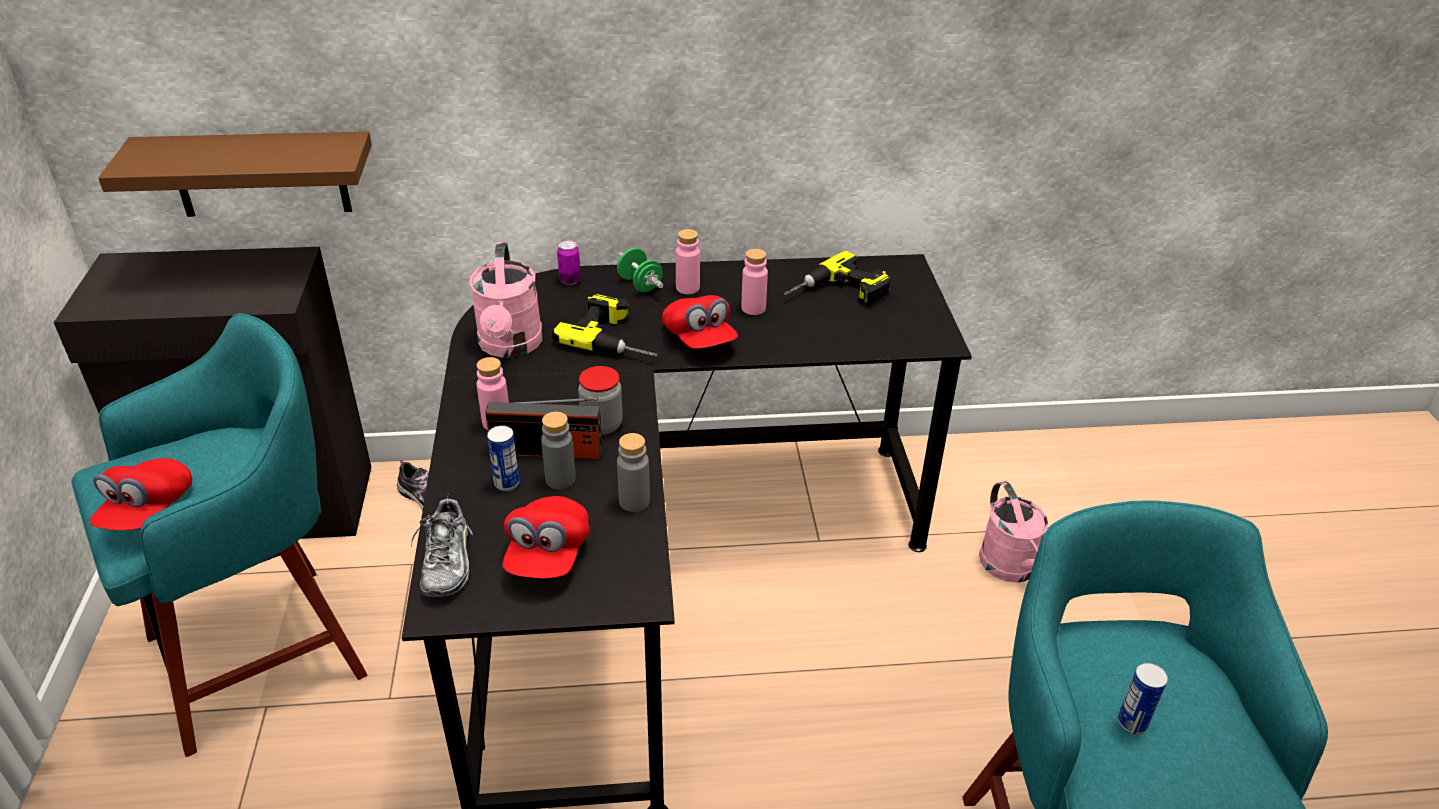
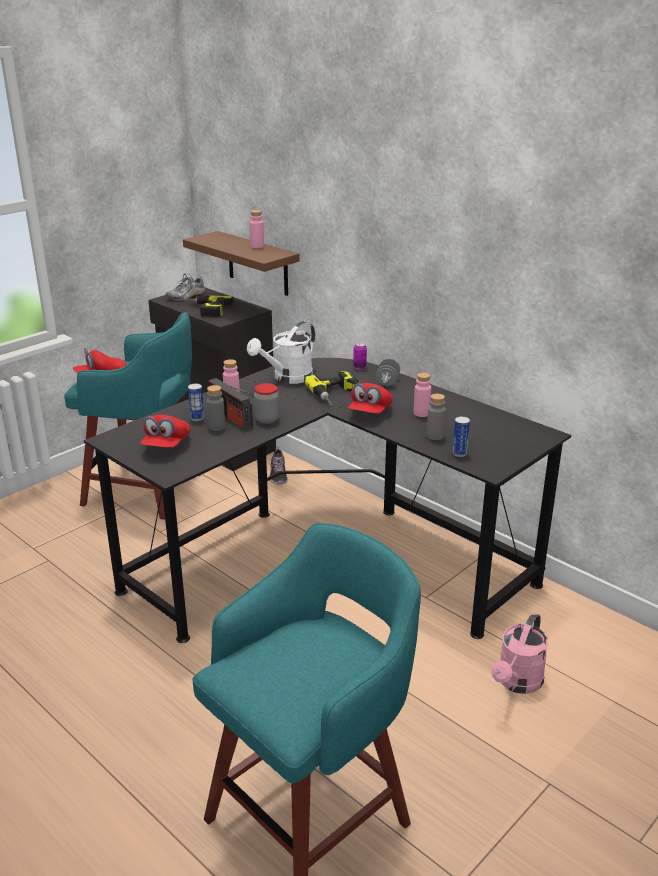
camera: 50 degrees right, 10 degrees down
shoe [411,497,473,597] -> shoe moved to [166,273,205,300]
pink watering can [469,242,543,358] -> white watering can [247,321,315,384]
red cap [503,496,590,579] -> red cap turned 45 degrees counterclockwise [140,415,190,448]
green dumbbell [617,248,663,292] -> grey dumbbell [376,358,400,386]
grey bottle [617,433,650,512] -> grey bottle moved to [427,394,446,440]
pink bottle [676,229,700,294] -> pink bottle moved to [250,210,264,248]
power drill [784,251,891,305] -> power drill moved to [178,295,234,317]
can [1118,663,1168,735] -> can moved to [452,416,470,457]

